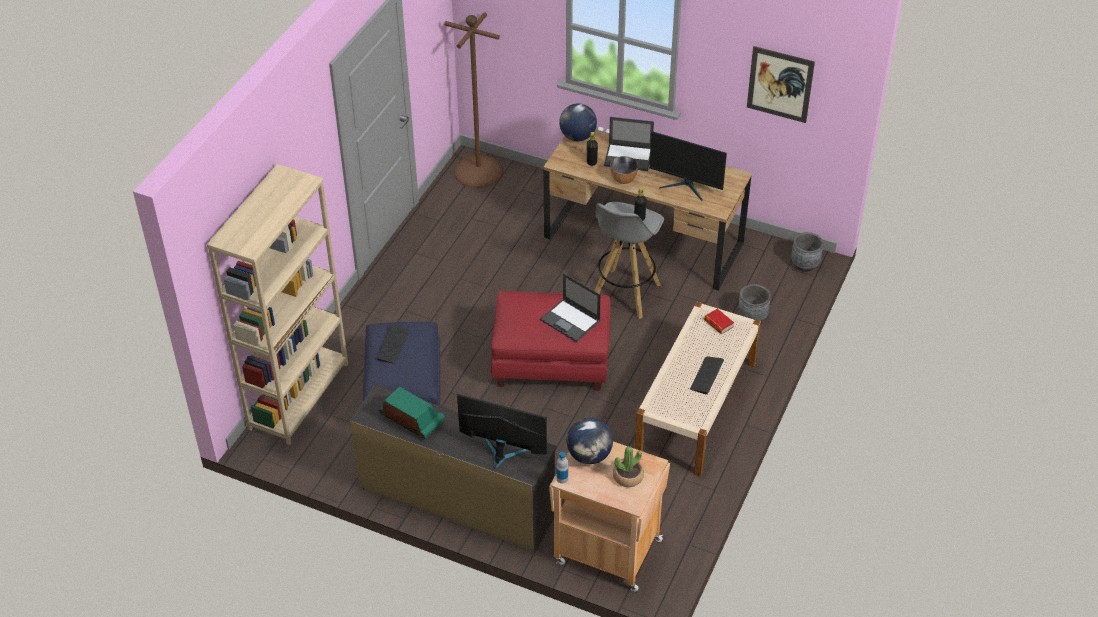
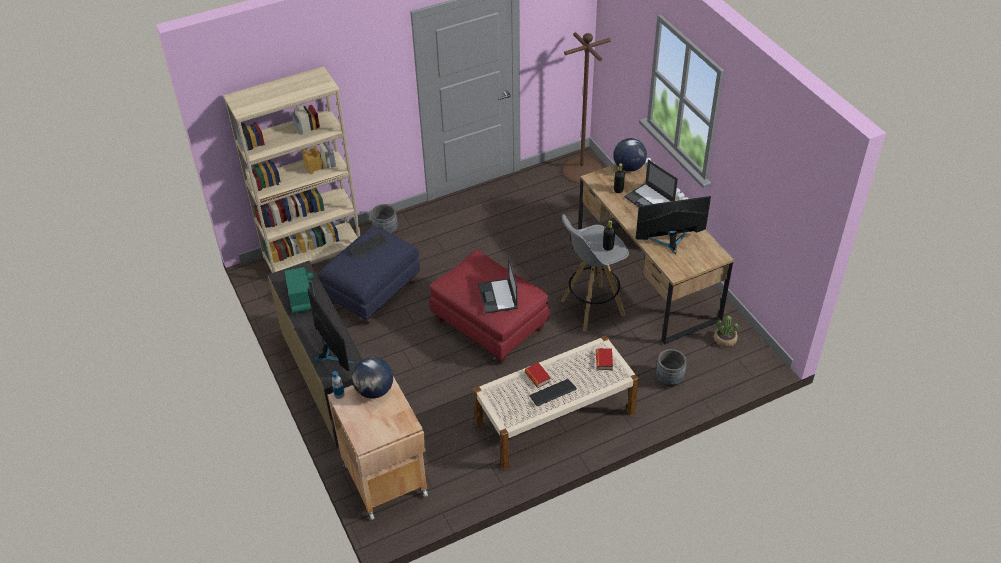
camera: 40 degrees right, 0 degrees up
bowl [610,156,638,184] -> none
potted plant [613,446,644,487] -> potted plant moved to [714,316,738,347]
monitor [649,131,727,201] -> monitor turned 105 degrees clockwise [636,196,711,255]
picture [747,46,815,123] -> none
grey planter [791,232,823,272] -> grey planter moved to [371,204,398,234]
none -> book [525,363,551,388]

